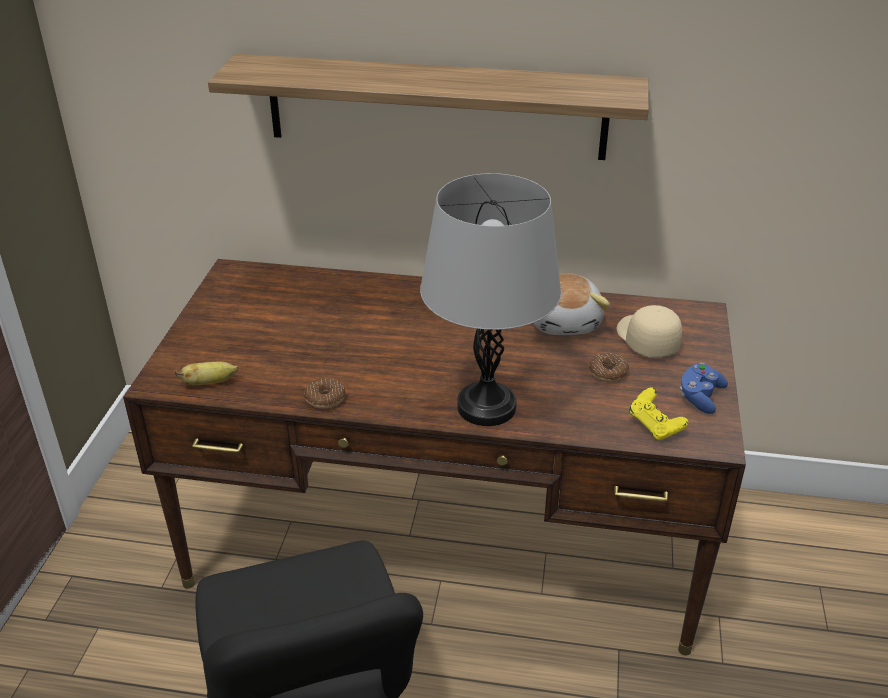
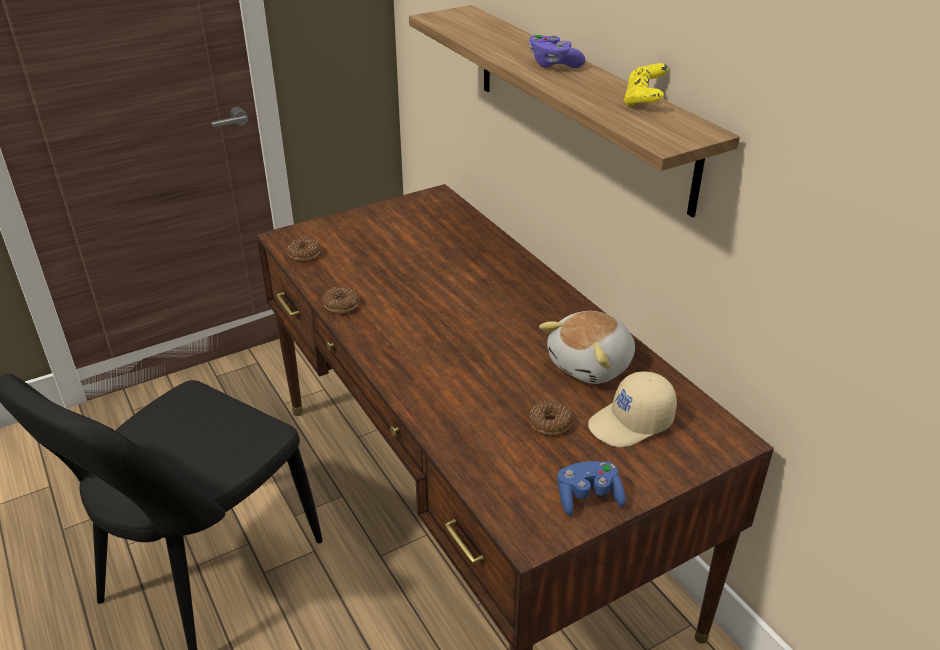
camera: 50 degrees right, 0 degrees up
banana [175,362,239,385] -> donut [287,237,321,261]
grey table lamp [420,173,561,426] -> none
beige cap [617,305,682,357] -> beige cap turned 150 degrees counterclockwise [588,371,677,448]
yellow game controller [629,387,688,441] -> yellow game controller moved to [624,63,668,106]
none -> purple game controller [528,35,585,68]

